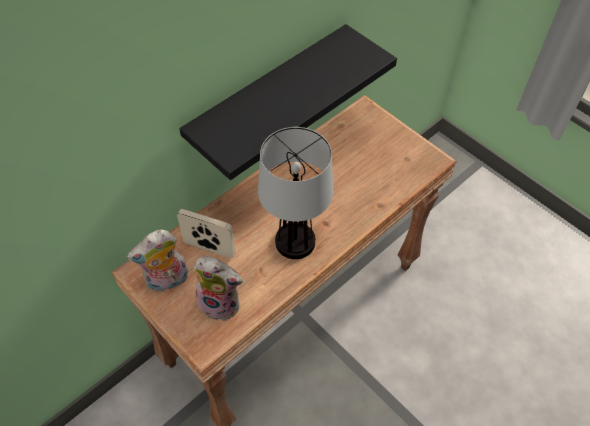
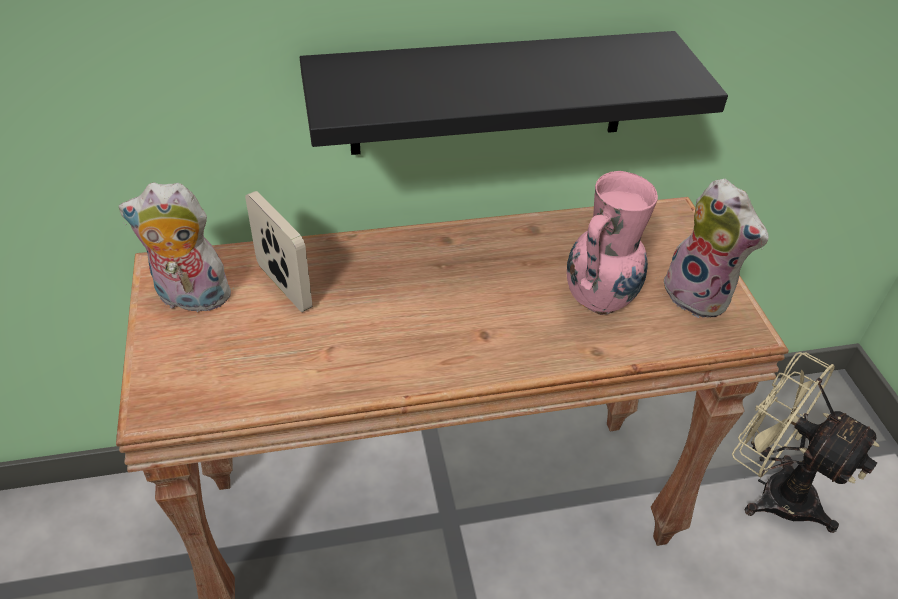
camera: 30 degrees right, 10 degrees down
plush toy [194,256,243,321] -> plush toy moved to [662,179,769,318]
table lamp [258,127,334,259] -> none
none -> pink vase [567,171,658,315]
none -> beige fan [732,352,880,533]

